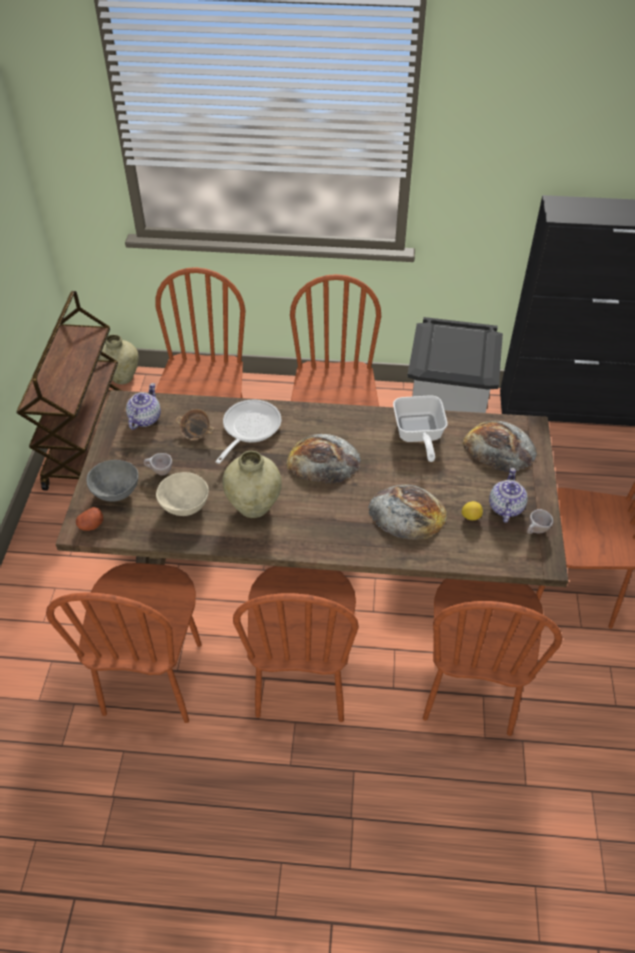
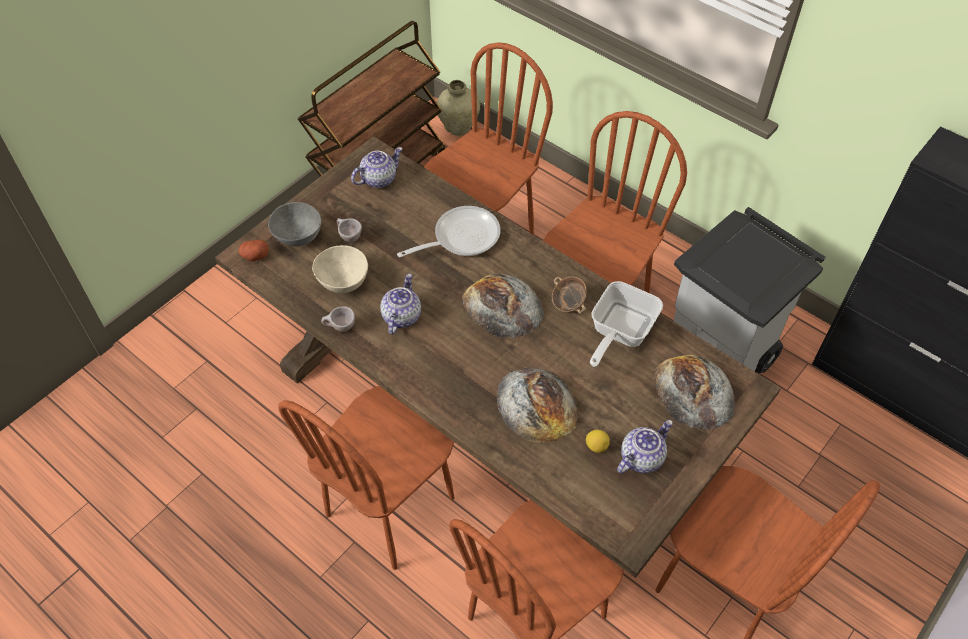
camera: 35 degrees right, 5 degrees up
brown chair [46,563,202,723] -> none
bowl [176,409,215,440] -> bowl moved to [552,276,587,314]
beige vase [223,451,282,518] -> teapot [380,273,421,335]
beige cup [527,509,553,534] -> beige cup moved to [321,306,355,332]

